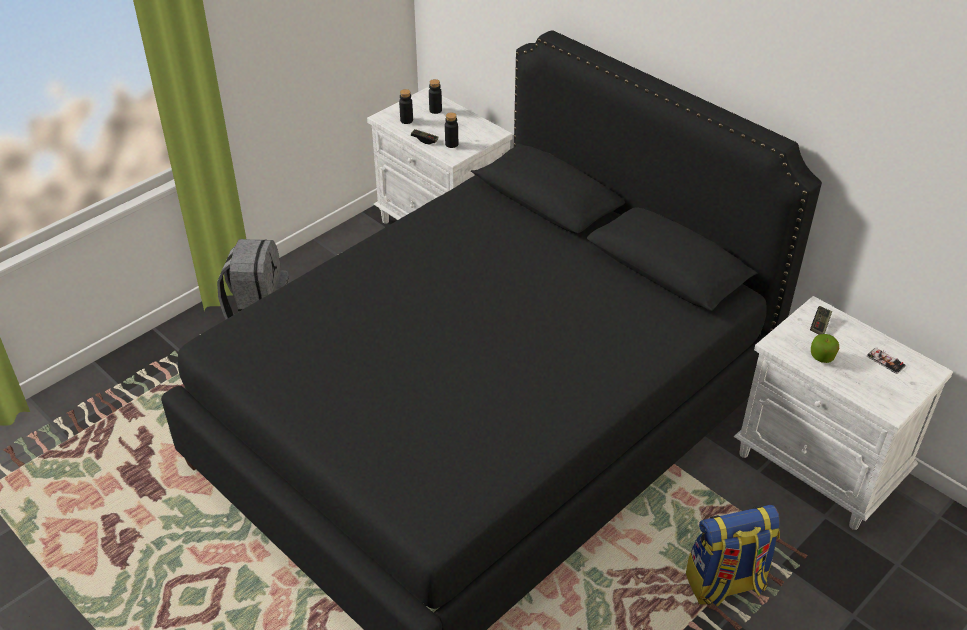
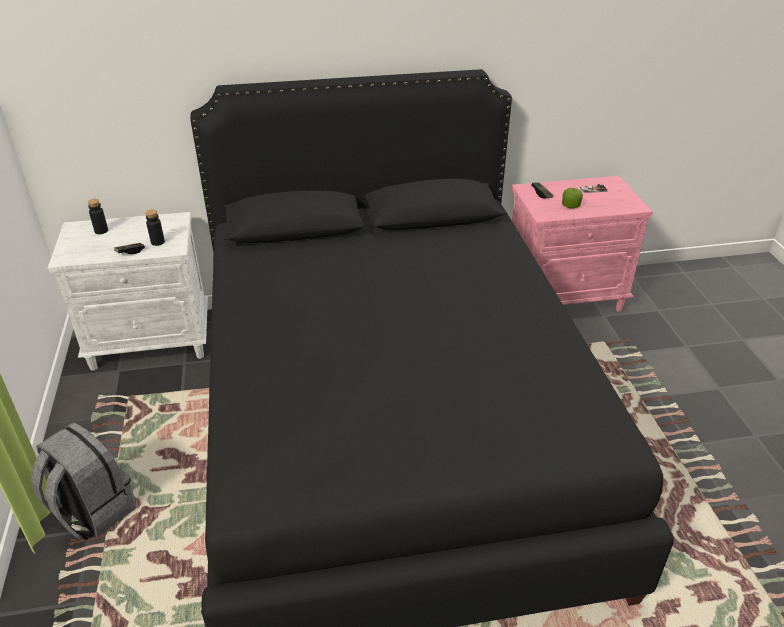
camera: 55 degrees left, 5 degrees down
black bottle [399,89,413,124] -> none
backpack [686,505,780,606] -> none
white nightstand [734,296,953,530] -> pink nightstand [512,176,653,312]

